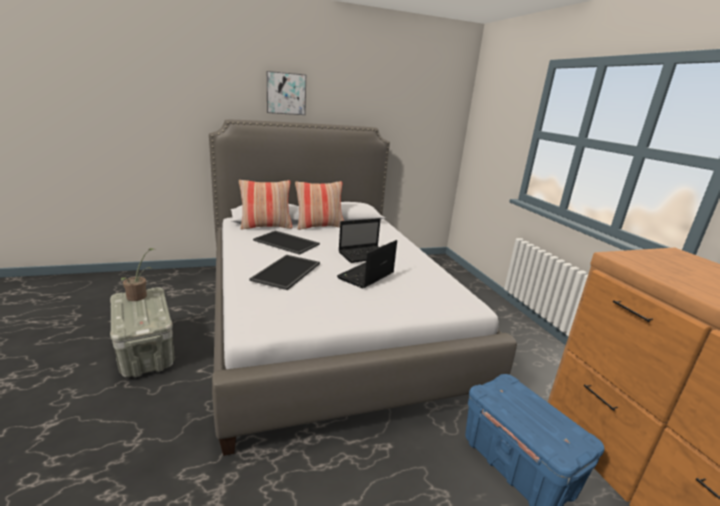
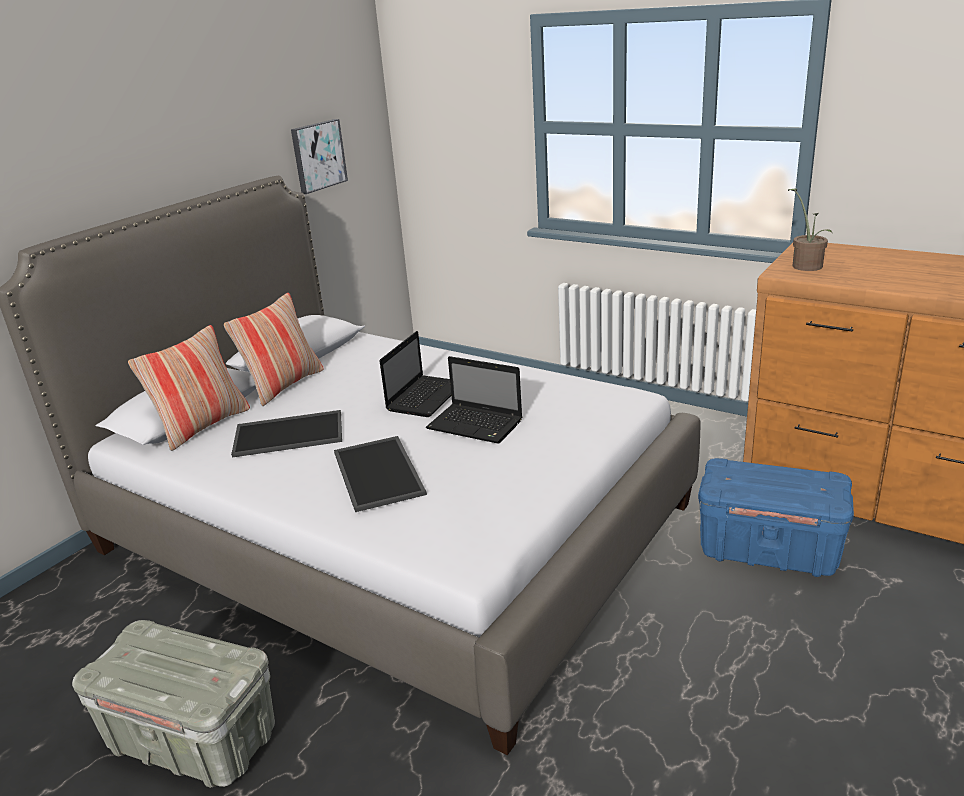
camera: 35 degrees left, 5 degrees up
potted plant [121,248,154,301] -> potted plant moved to [788,188,832,271]
picture [267,71,306,115] -> picture moved to [291,119,348,194]
laptop [337,240,397,288] -> laptop turned 60 degrees counterclockwise [426,356,522,444]

